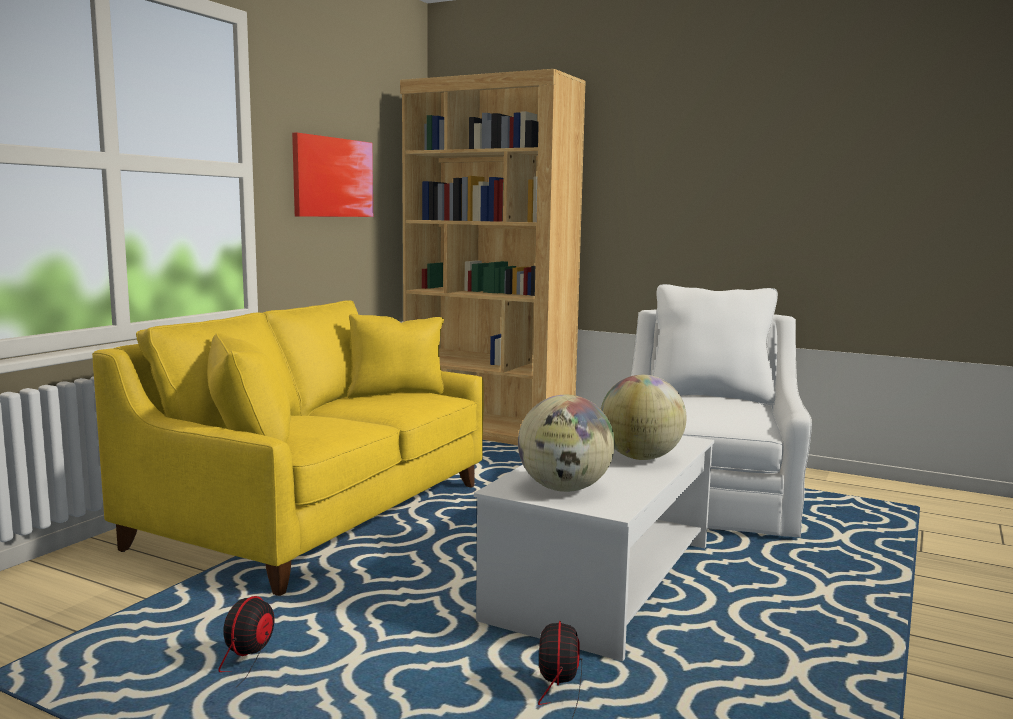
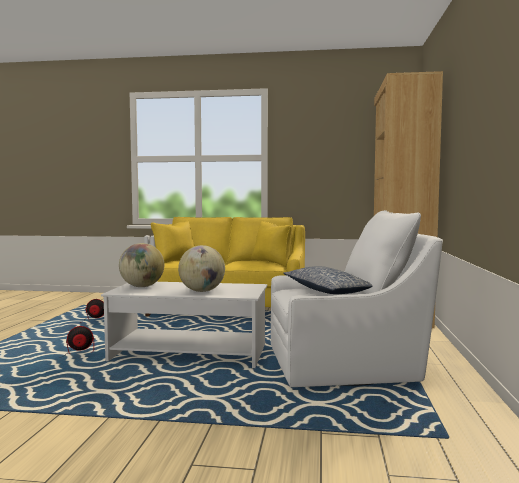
camera: 70 degrees right, 5 degrees down
picture [292,133,373,217] -> none
none -> pillow [283,266,373,294]

